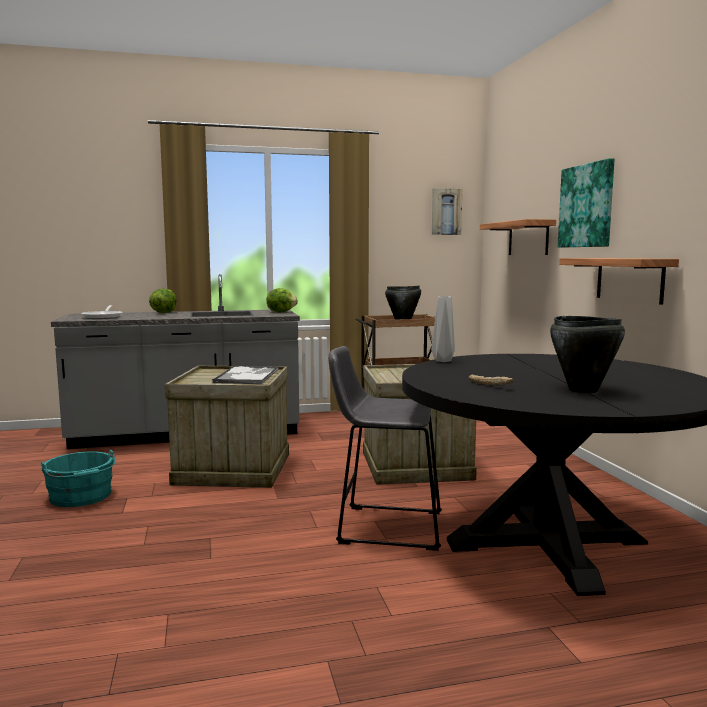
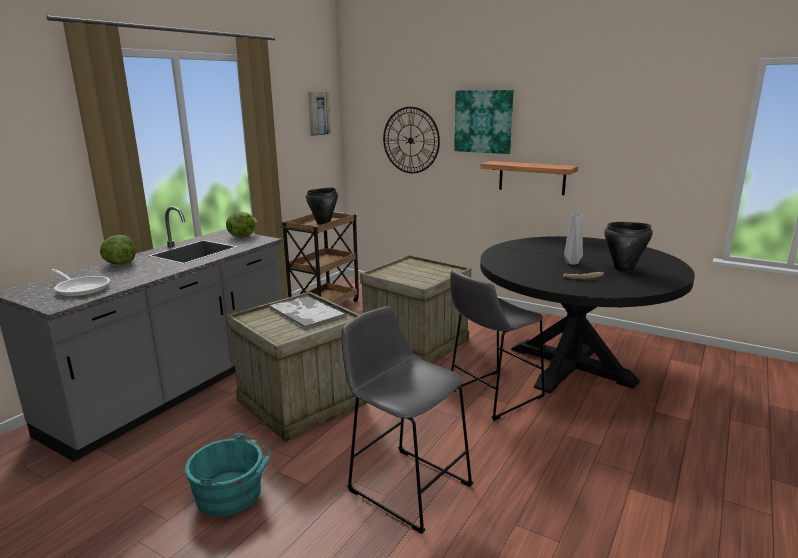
camera: 45 degrees left, 10 degrees up
grey vase [431,296,455,362] -> grey vase moved to [564,214,583,265]
shelf [480,219,556,255] -> wall clock [383,107,440,173]
none -> grey stool [341,306,473,534]

